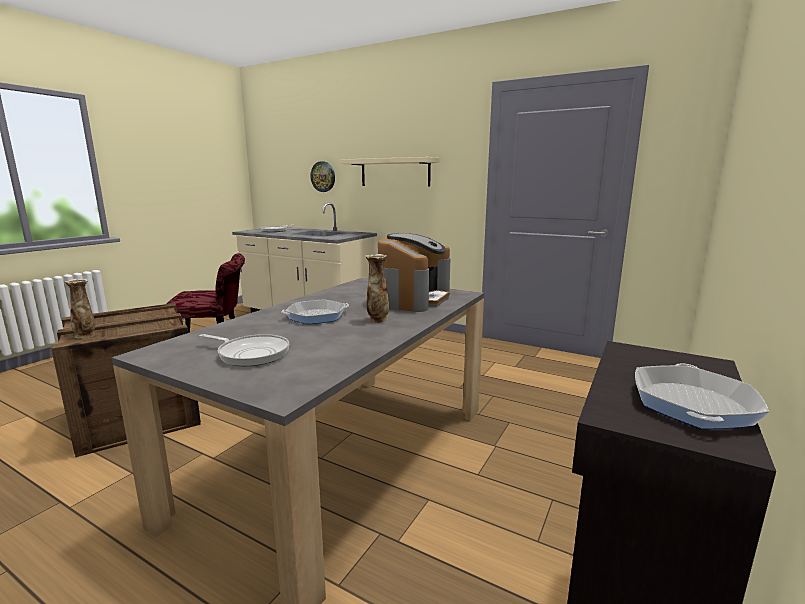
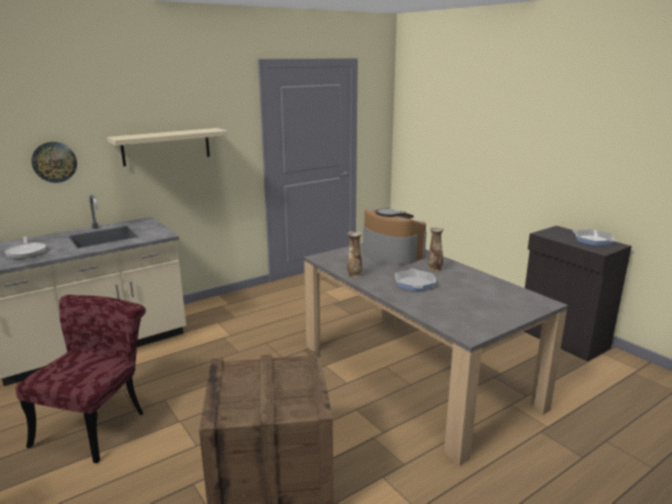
camera: 65 degrees left, 5 degrees up
vase [65,279,95,338] -> vase moved to [347,231,362,278]
frying pan [199,334,289,366] -> none

